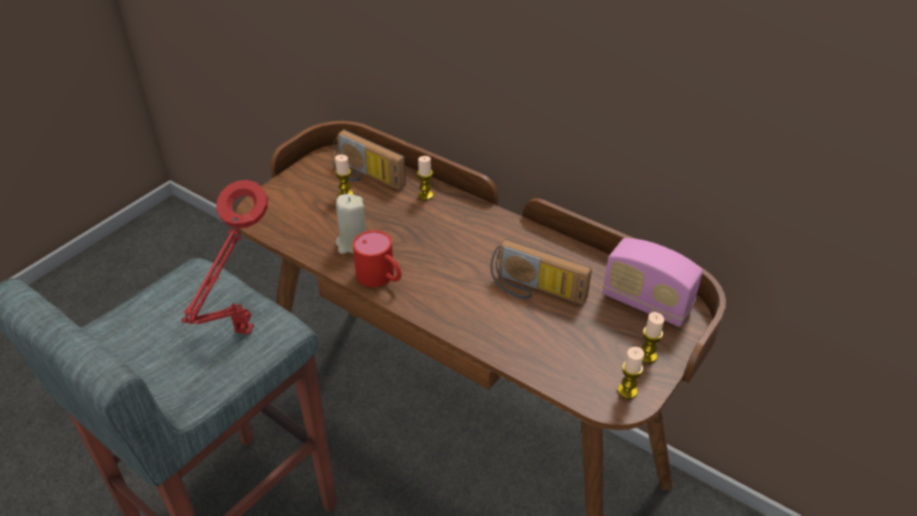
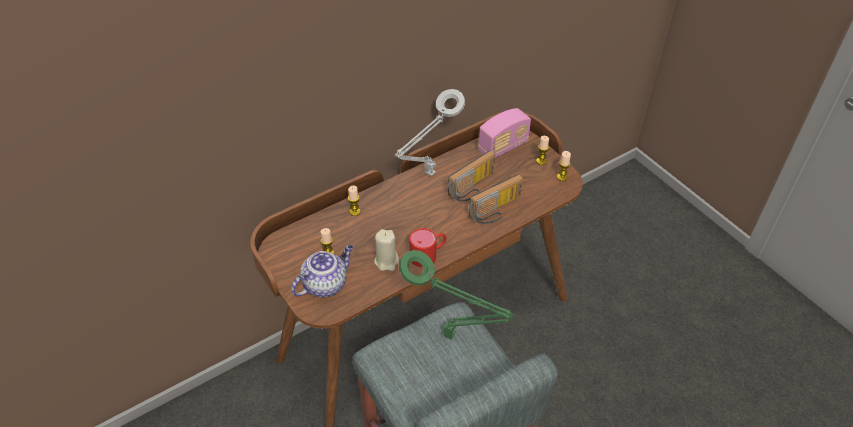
camera: 70 degrees left, 5 degrees up
red table lamp [181,180,268,334] -> green table lamp [399,250,513,339]
radio [331,130,406,190] -> radio moved to [469,174,523,224]
none -> teapot [291,245,353,297]
none -> grey table lamp [394,89,465,176]

